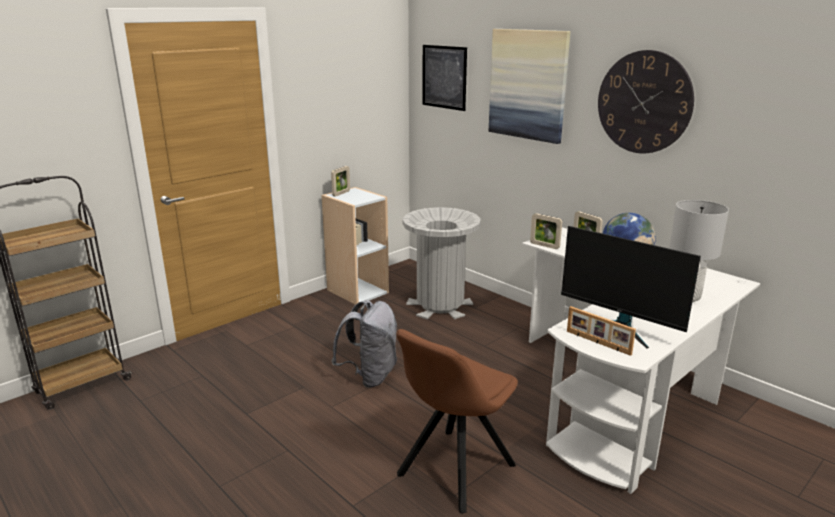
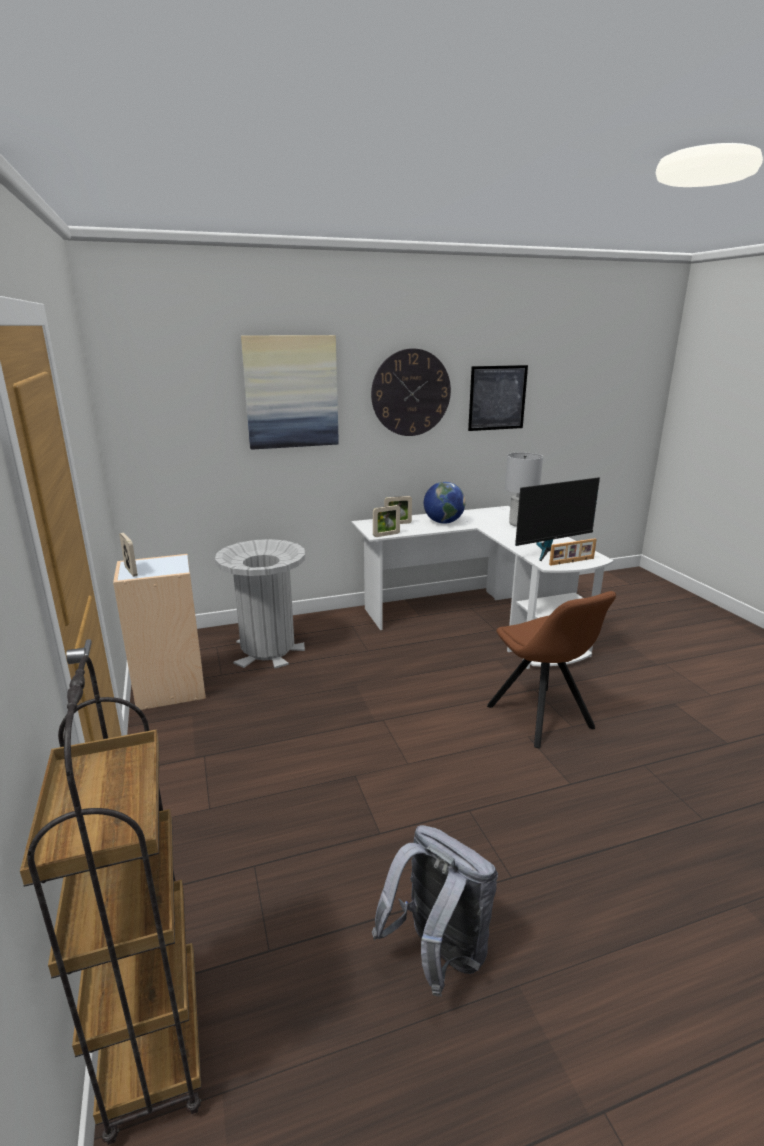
camera: 65 degrees left, 0 degrees up
grey backpack [331,300,397,388] -> grey backpack moved to [372,825,498,997]
picture [422,45,467,111] -> picture moved to [468,365,528,431]

